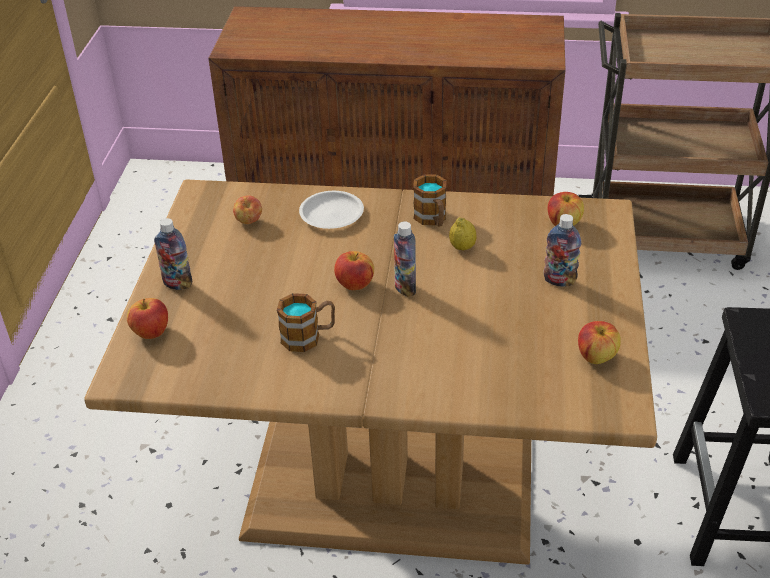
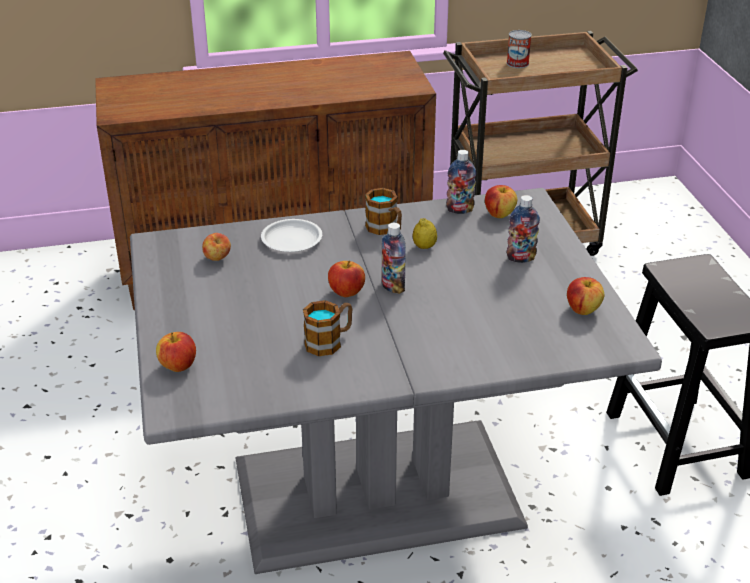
camera: 20 degrees left, 5 degrees down
brown dining table [84,179,657,565] -> grey dining table [130,188,662,574]
bottle [154,218,192,290] -> bottle moved to [446,150,476,214]
none -> can [507,30,532,68]

